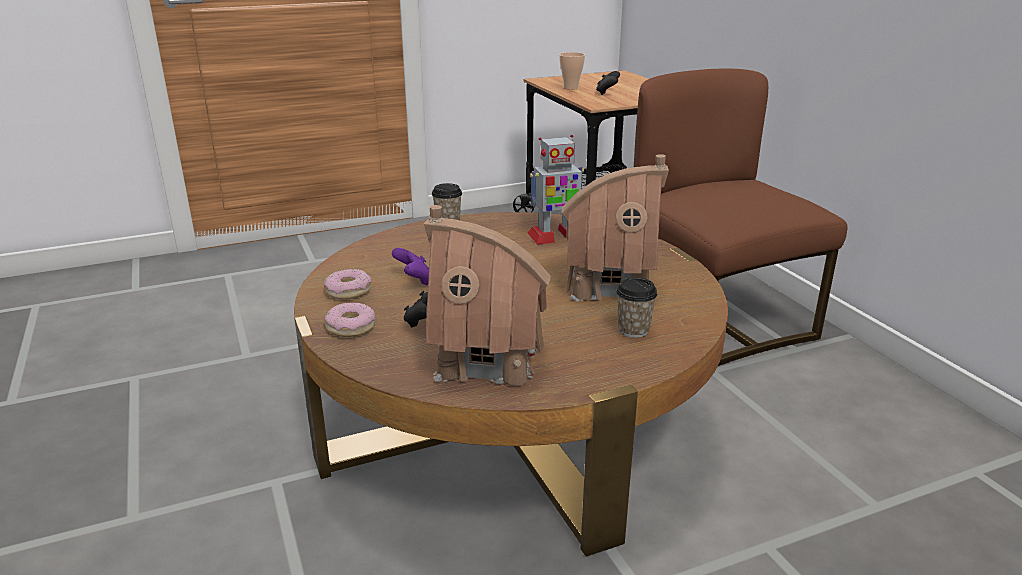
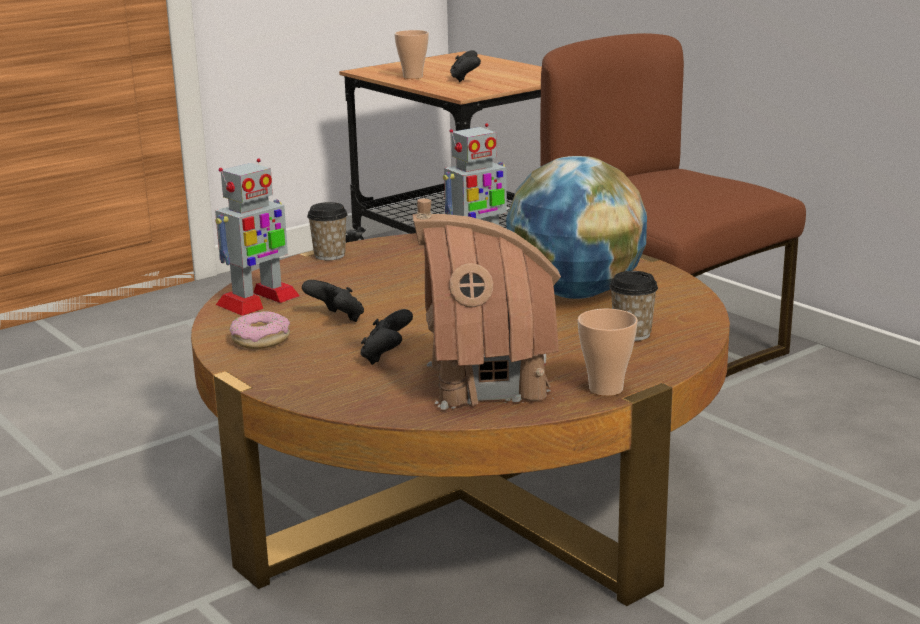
camera: 15 degrees left, 5 degrees down
donut [324,303,375,337] -> none
purple game controller [392,248,429,285] -> black game controller [302,280,364,322]
toy house [562,154,669,301] -> globe [506,156,647,299]
none -> toy robot [215,158,300,316]
none -> cup [578,309,638,396]

